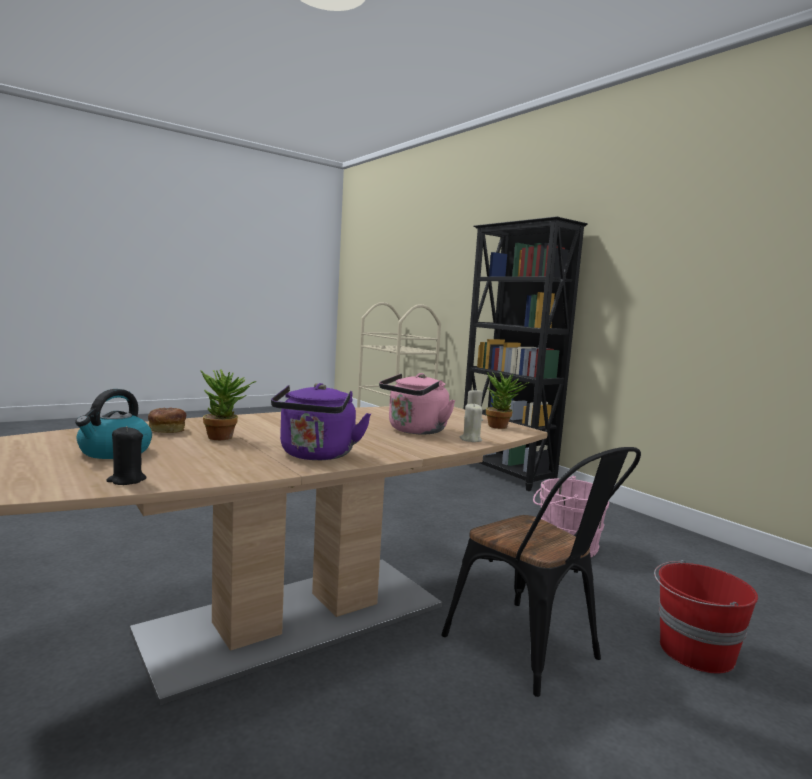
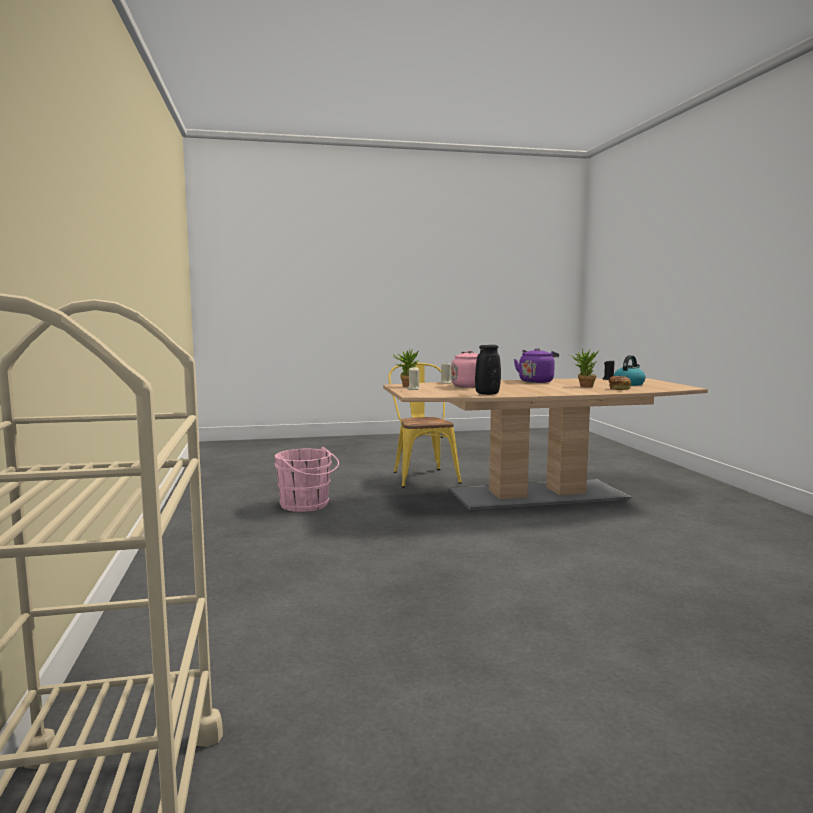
camera: 155 degrees left, 0 degrees up
black chair [441,447,641,697] -> yellow chair [388,363,462,488]
black bookcase [464,216,588,491] -> none
red bucket [654,560,758,674] -> none
none -> black vase [475,345,501,395]

